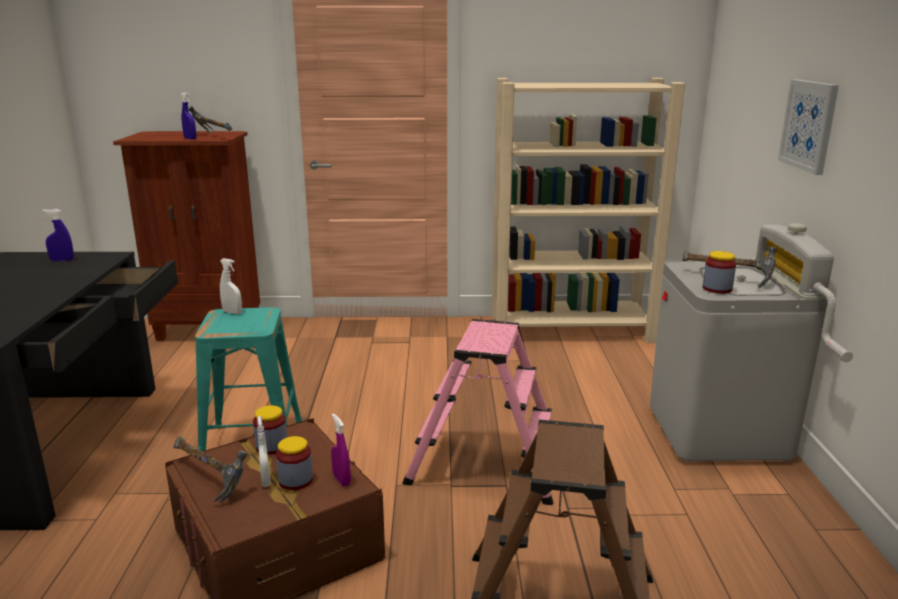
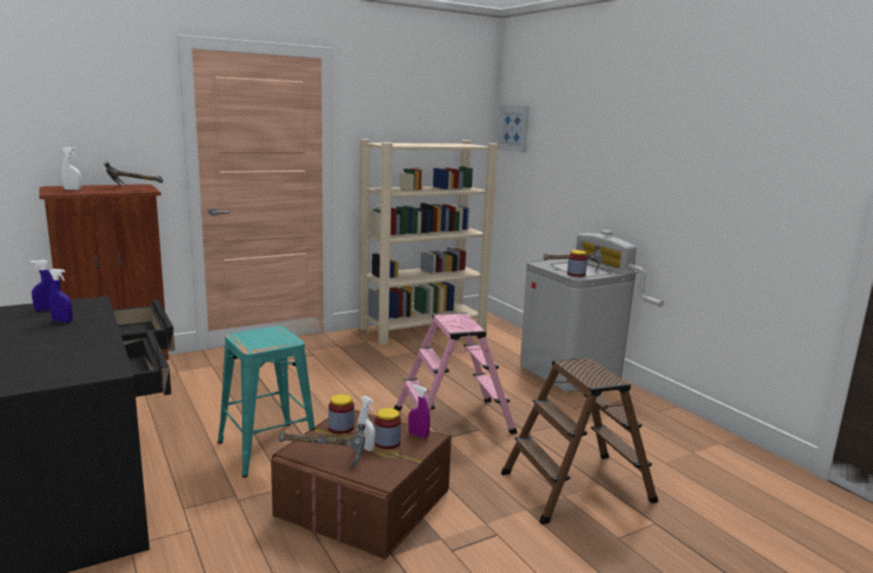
camera: 30 degrees left, 5 degrees down
blue spray bottle [181,92,196,140] -> blue spray bottle moved to [49,269,73,323]
white spray bottle [220,258,242,314] -> white spray bottle moved to [61,147,82,190]
picture [778,80,839,175] -> picture moved to [497,105,529,153]

